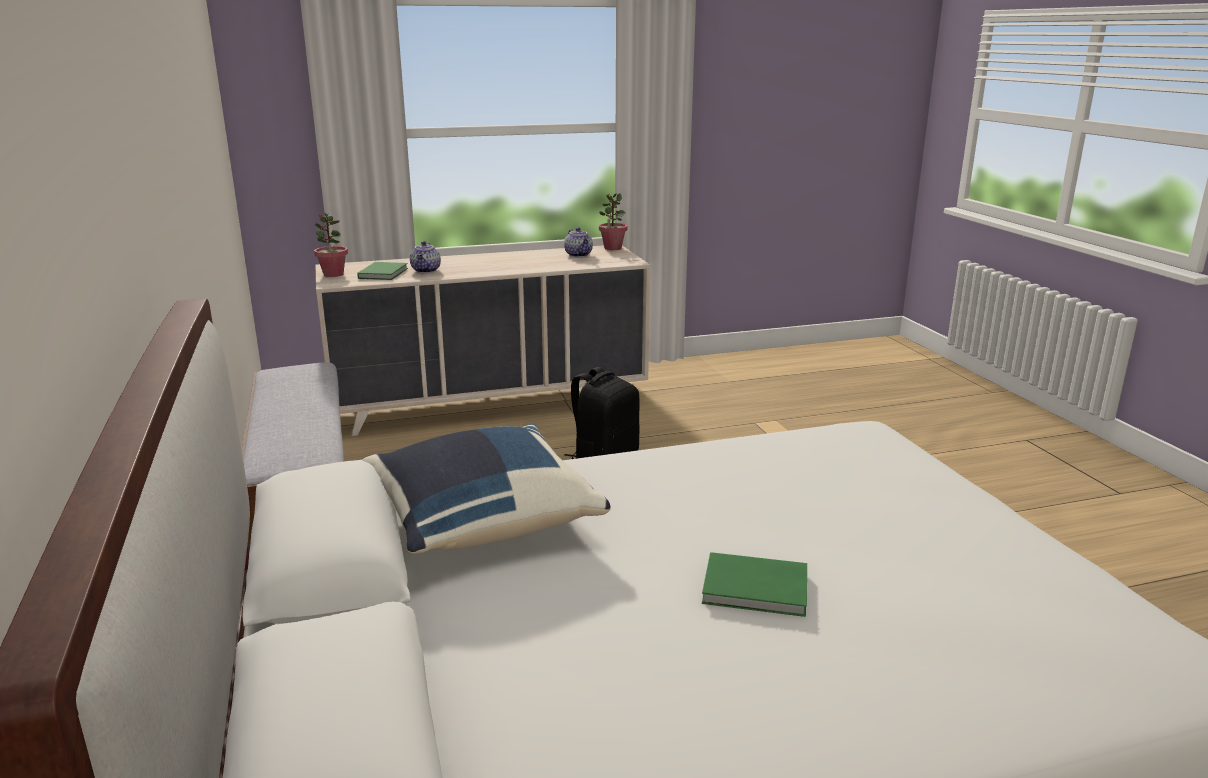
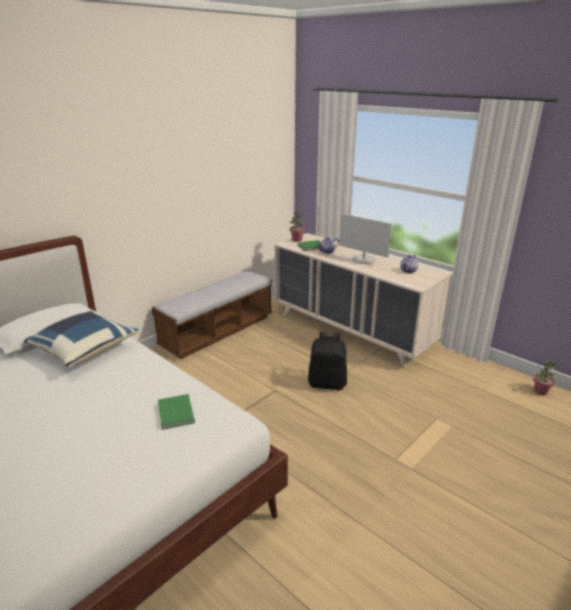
camera: 60 degrees right, 5 degrees up
potted plant [599,193,627,250] -> potted plant moved to [533,359,558,395]
green book [702,552,807,617] -> green book moved to [158,394,195,430]
none -> monitor [339,213,392,264]

